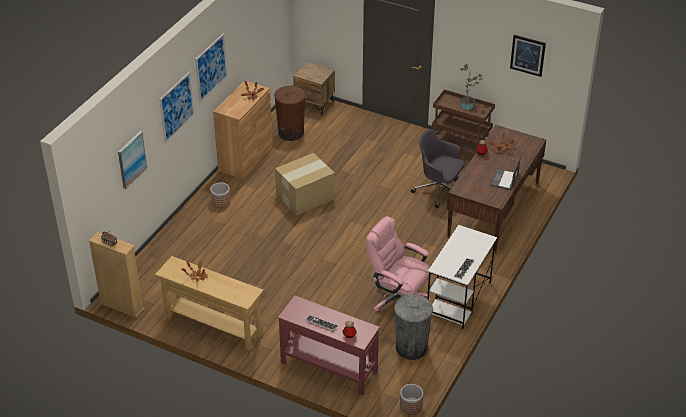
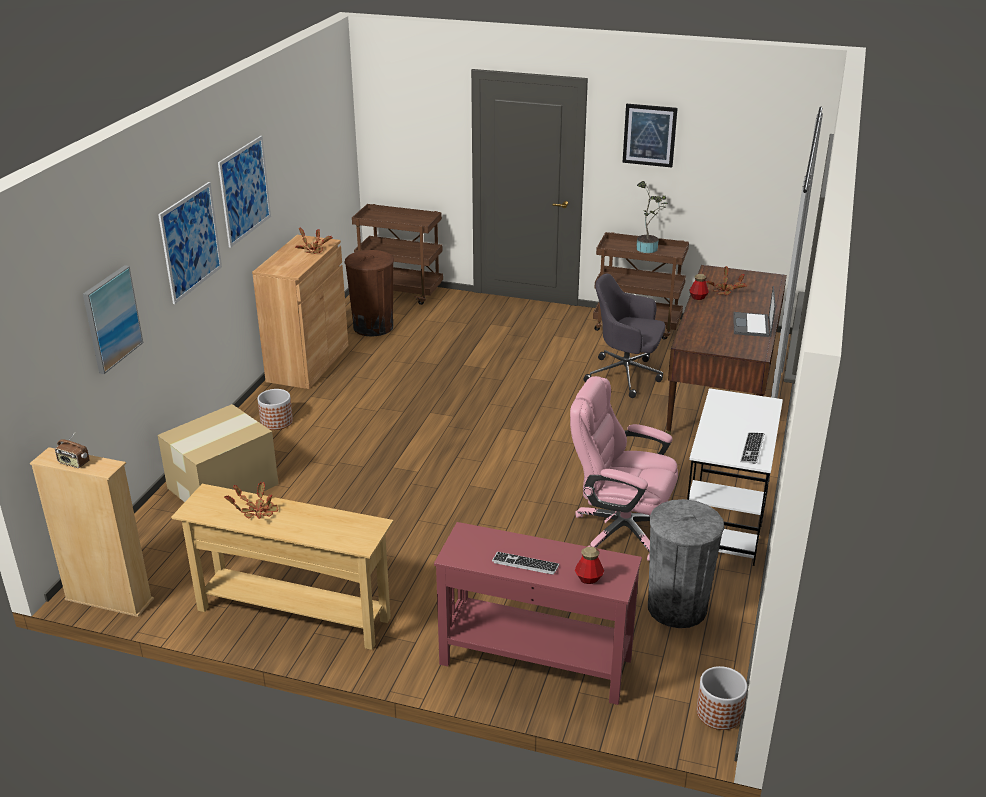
camera: 10 degrees left, 10 degrees down
cardboard box [275,153,335,216] -> cardboard box moved to [158,404,278,502]
brown nightstand [293,62,335,115] -> brown cart [352,204,443,305]
picture [510,35,546,77] -> picture moved to [622,104,678,167]

